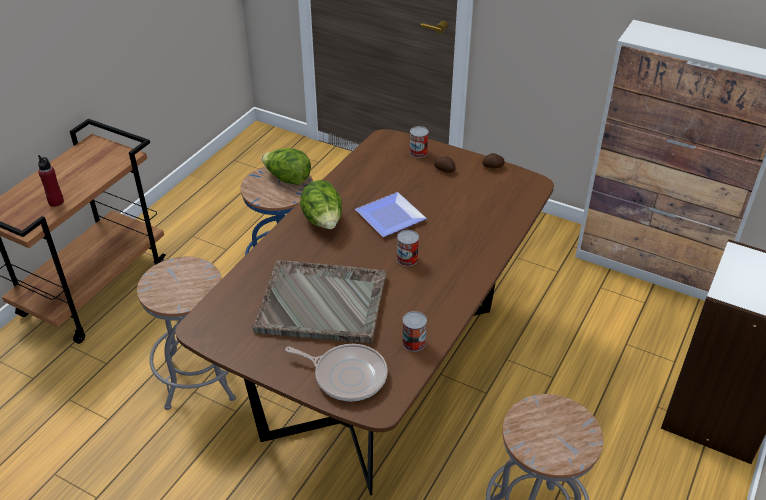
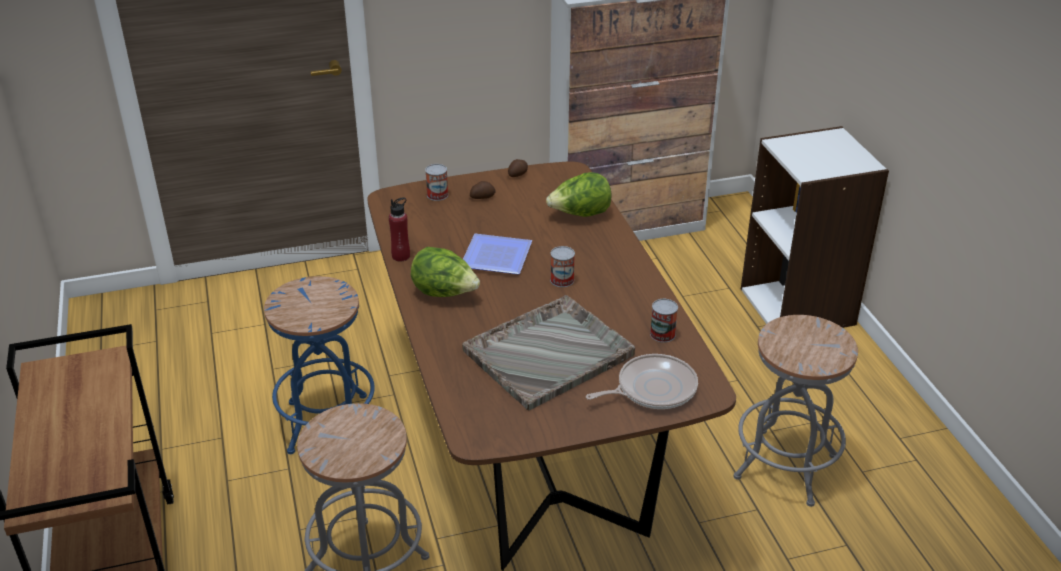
camera: 45 degrees left, 5 degrees down
red bottle [38,155,64,207] -> red bottle moved to [389,197,410,261]
lettuce [261,148,311,185] -> lettuce moved to [546,172,612,217]

